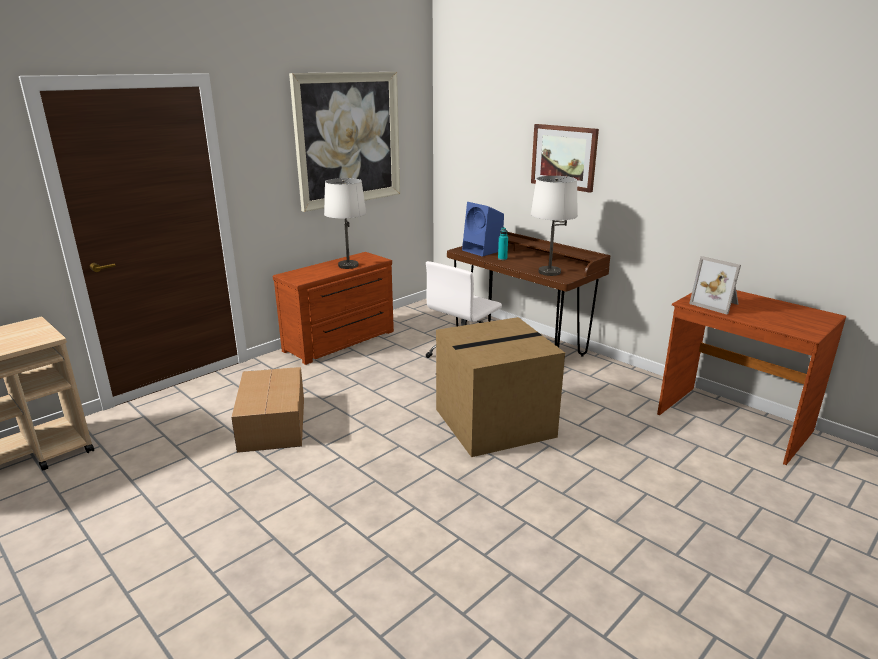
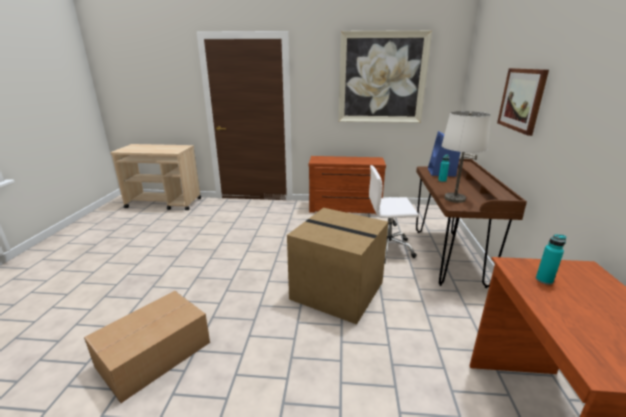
camera: 50 degrees right, 0 degrees up
cardboard box [231,367,304,453] -> cardboard box moved to [84,291,210,403]
white table lamp [324,178,366,269] -> none
picture frame [689,256,741,314] -> turquoise bottle [536,234,566,285]

